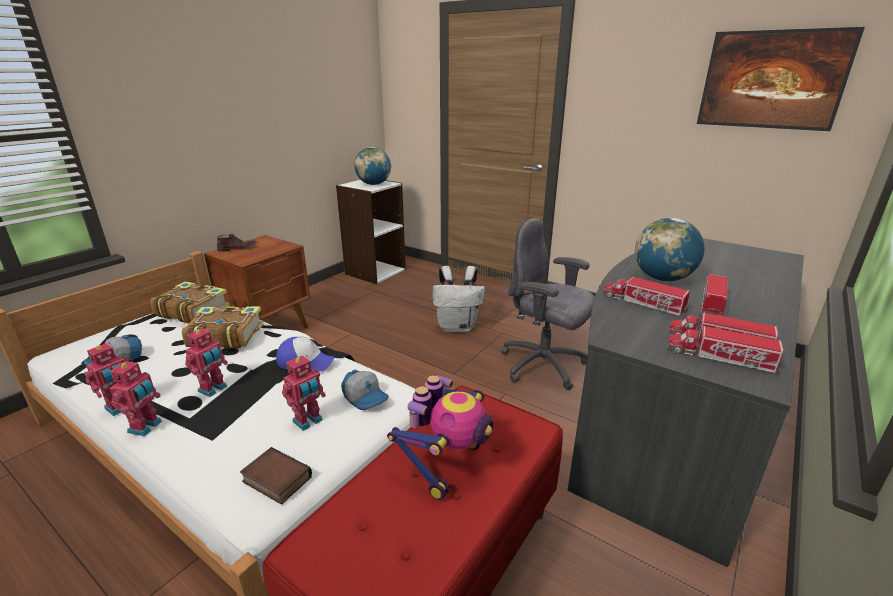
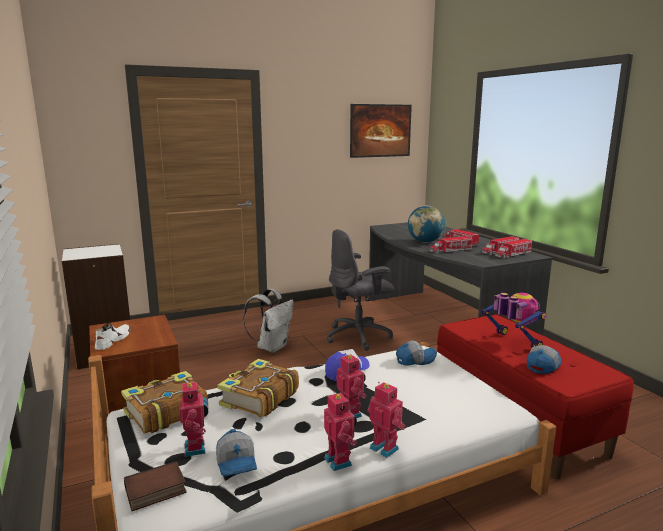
camera: 60 degrees left, 10 degrees down
brown shoe [217,233,258,251] -> white shoe [95,323,131,350]
book [240,447,312,505] -> book moved to [124,461,187,511]
toy robot [282,355,326,431] -> toy robot moved to [179,380,208,457]
globe [354,147,391,185] -> none
none -> cap [527,345,562,374]

